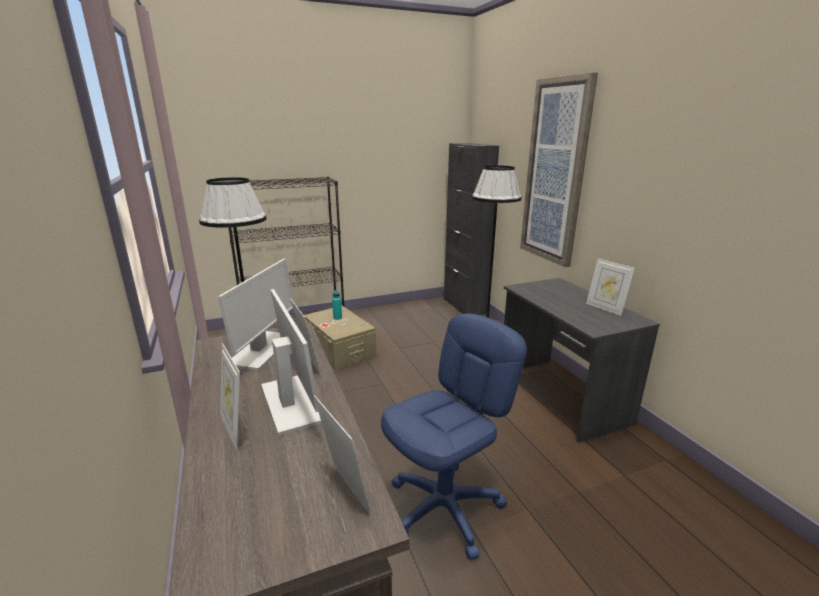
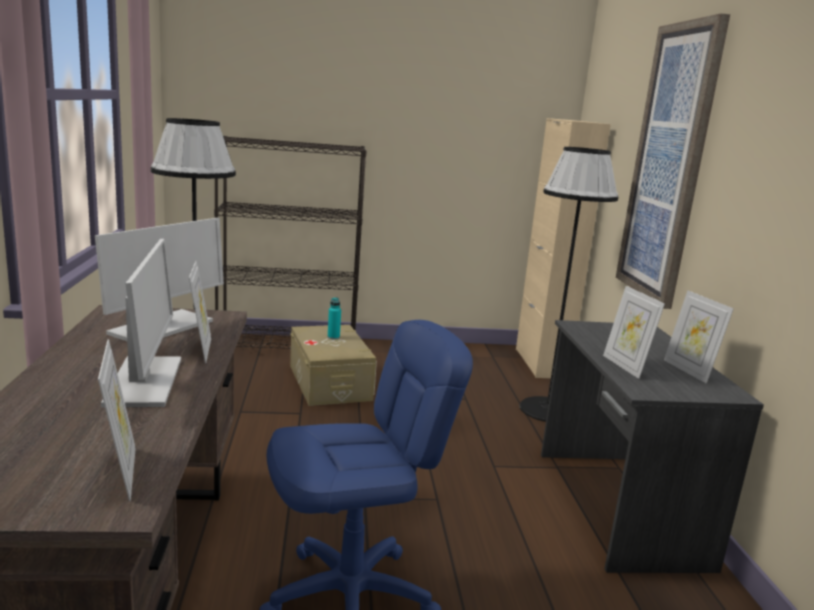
camera: 15 degrees right, 5 degrees down
picture frame [221,343,240,451] -> picture frame moved to [603,286,665,379]
black cabinet [444,143,499,315] -> beige cabinet [516,118,611,378]

